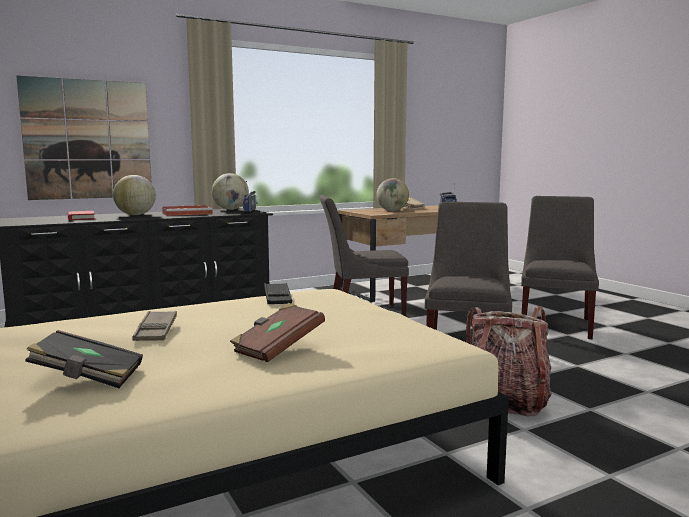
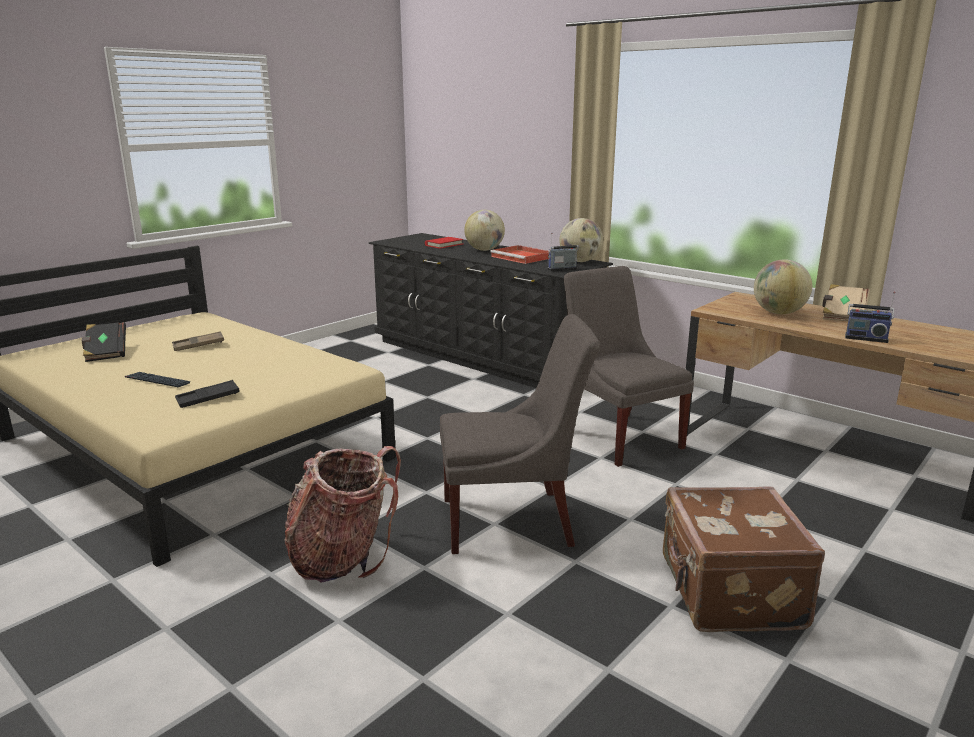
camera: 70 degrees right, 10 degrees up
picture [16,76,152,200] -> none
brown book [230,303,325,362] -> keyboard [125,372,190,387]
black tray [264,283,292,304] -> black tray moved to [175,380,240,408]
grey chair [521,196,599,339] -> brown suitcase [663,486,825,632]

